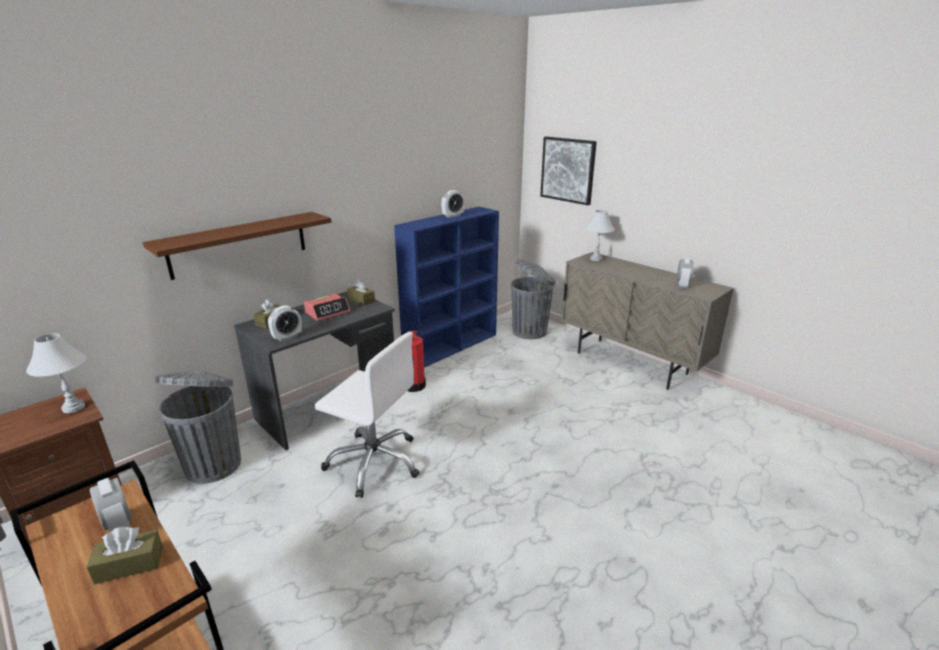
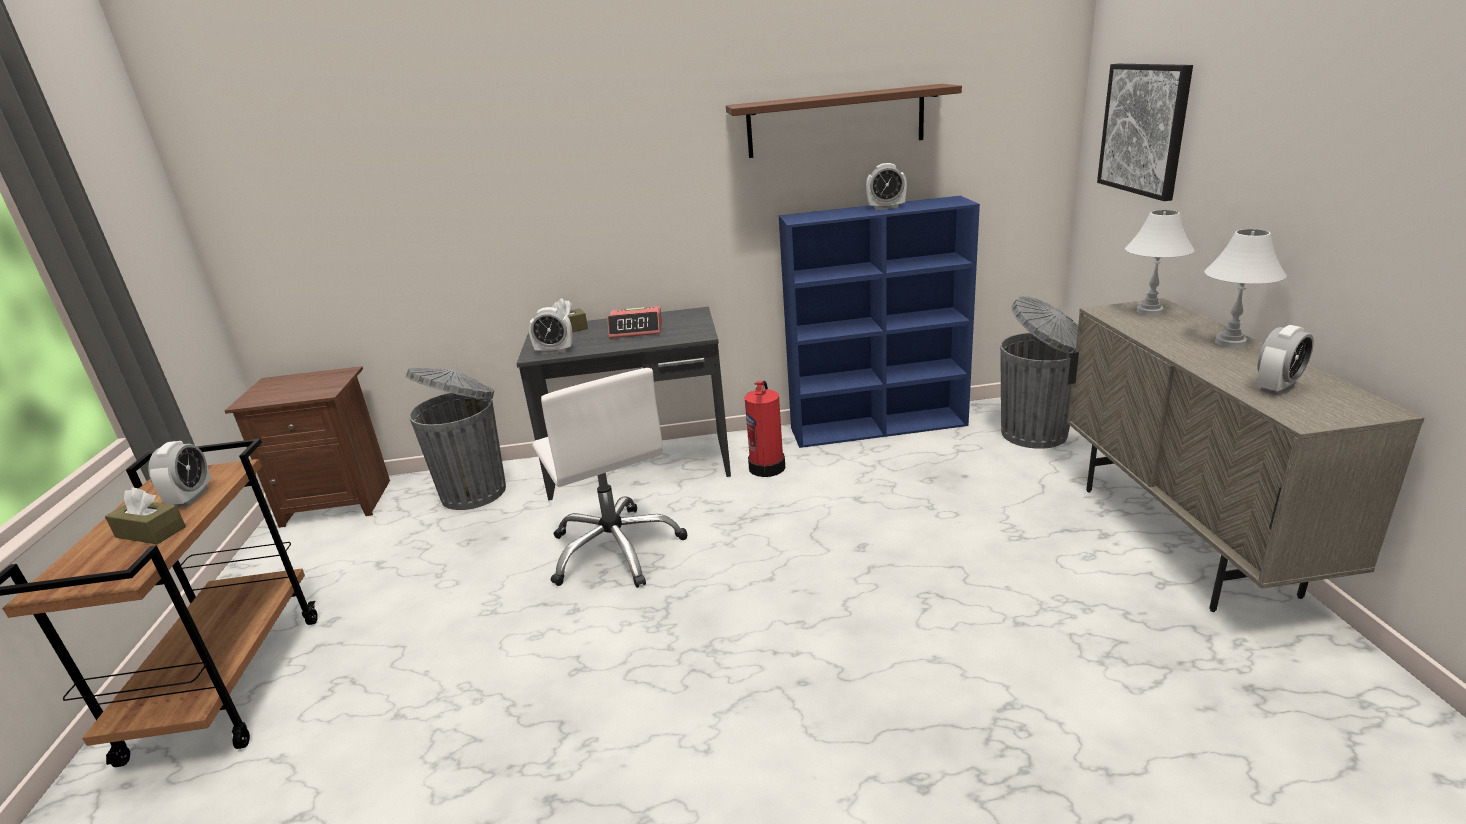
camera: 40 degrees right, 0 degrees up
white table lamp [26,333,87,413] -> white table lamp moved to [1204,229,1287,348]
brown shelf [143,212,331,280] -> brown shelf moved to [726,84,962,158]
brown tissue box [347,280,375,306] -> none

